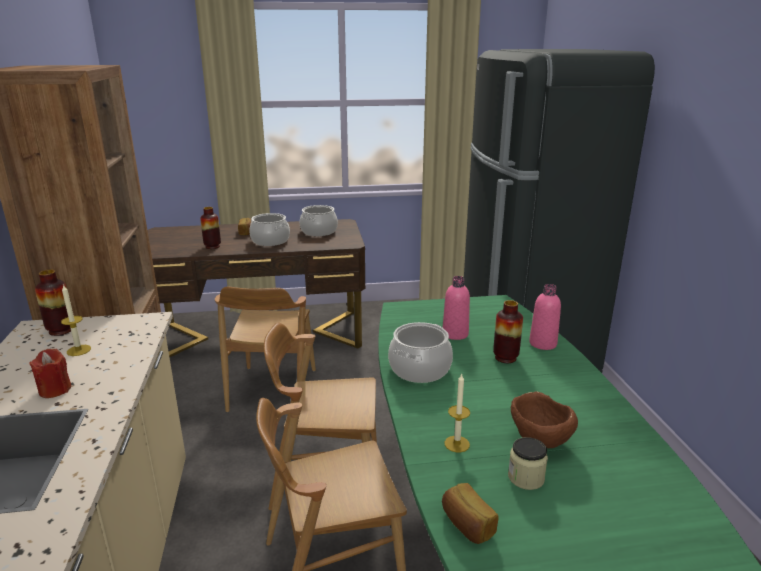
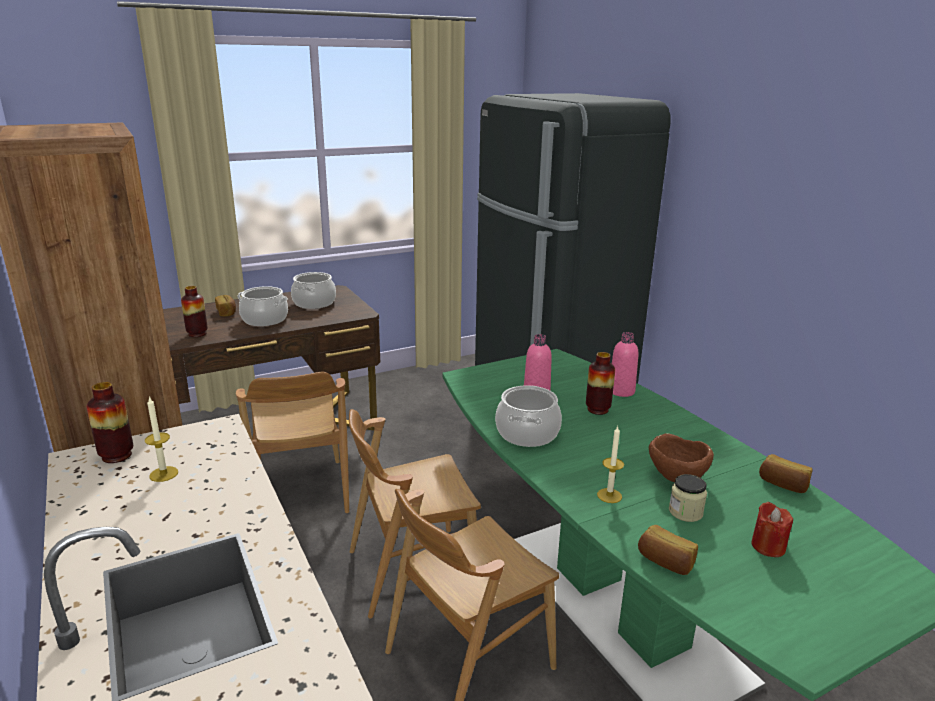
camera: 20 degrees left, 0 degrees up
red candle [29,349,71,398] -> red candle moved to [751,502,793,557]
none -> bread [759,454,812,493]

